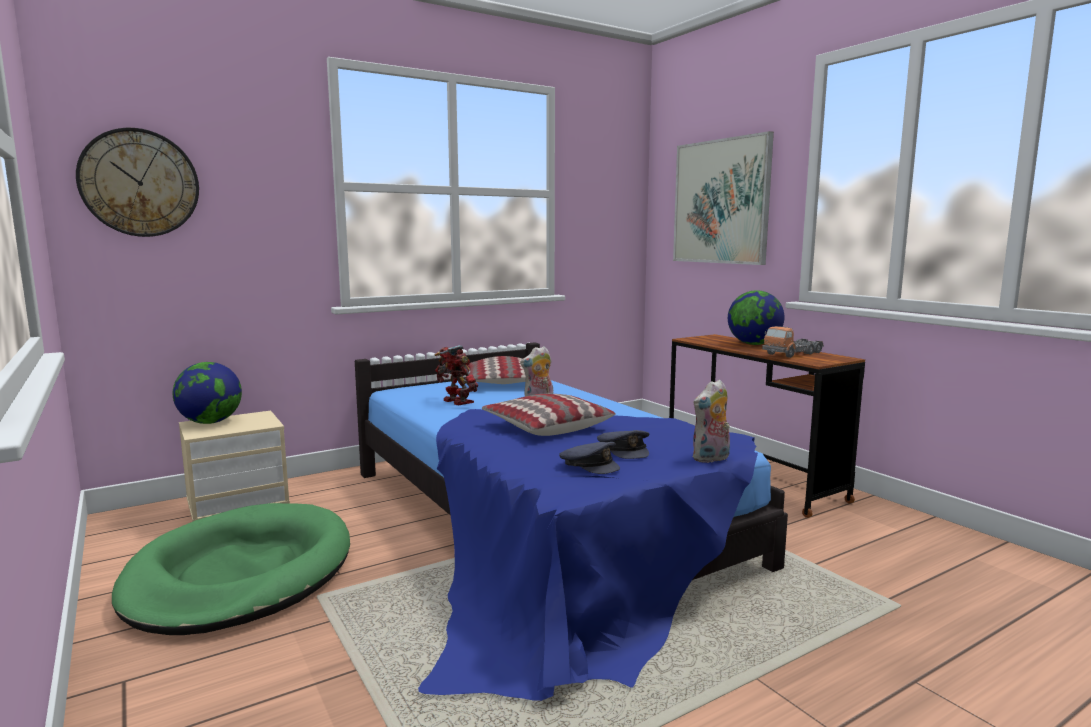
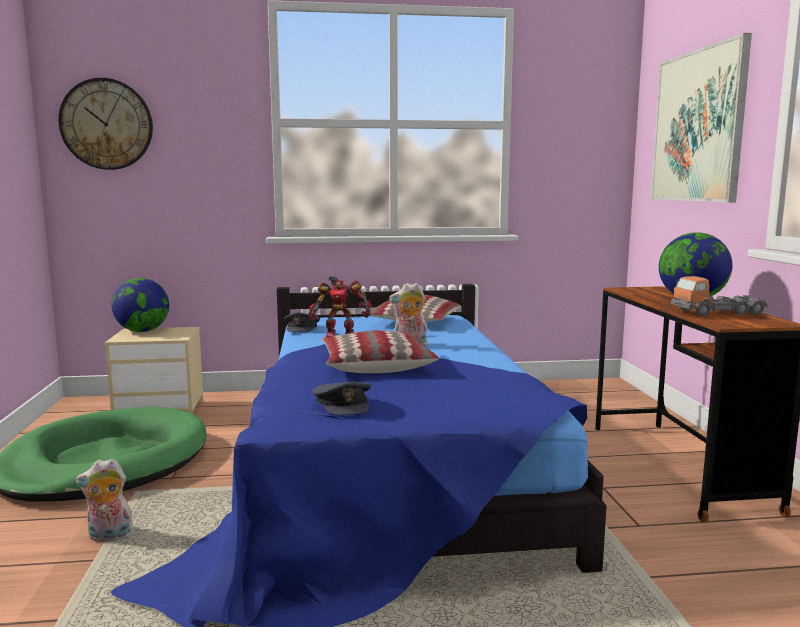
camera: 25 degrees right, 0 degrees up
toy robot [434,345,478,405] -> toy robot turned 105 degrees clockwise [309,276,372,337]
grey cap [597,430,650,459] -> grey cap moved to [284,312,320,332]
plush toy [692,379,730,463] -> plush toy moved to [76,458,137,542]

